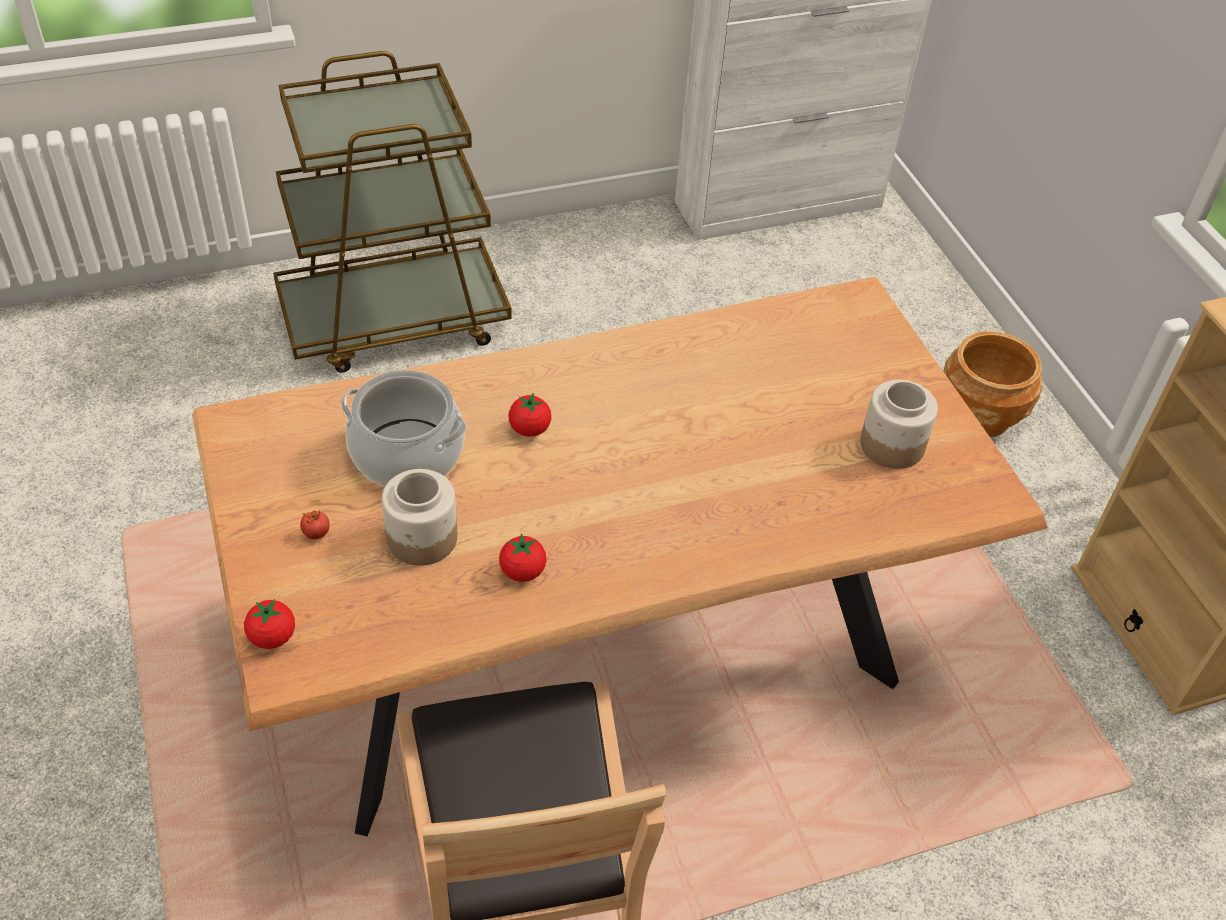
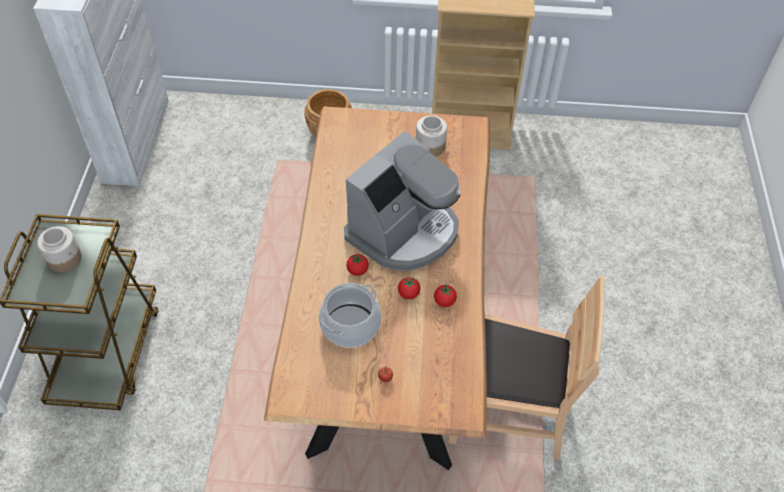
camera: 65 degrees left, 5 degrees up
tomato [244,599,295,649] -> tomato moved to [398,277,421,299]
jar [382,469,457,566] -> jar moved to [37,226,82,272]
none -> coffee machine [344,131,461,271]

